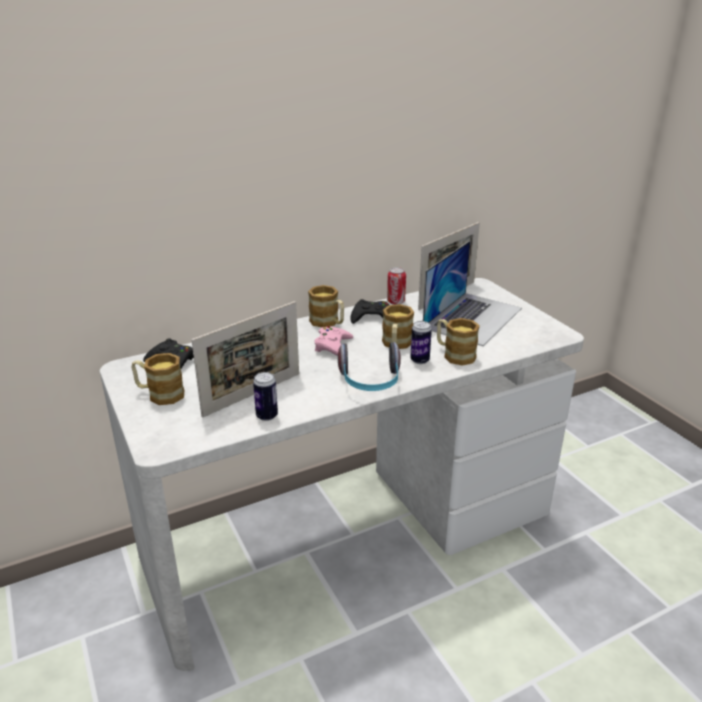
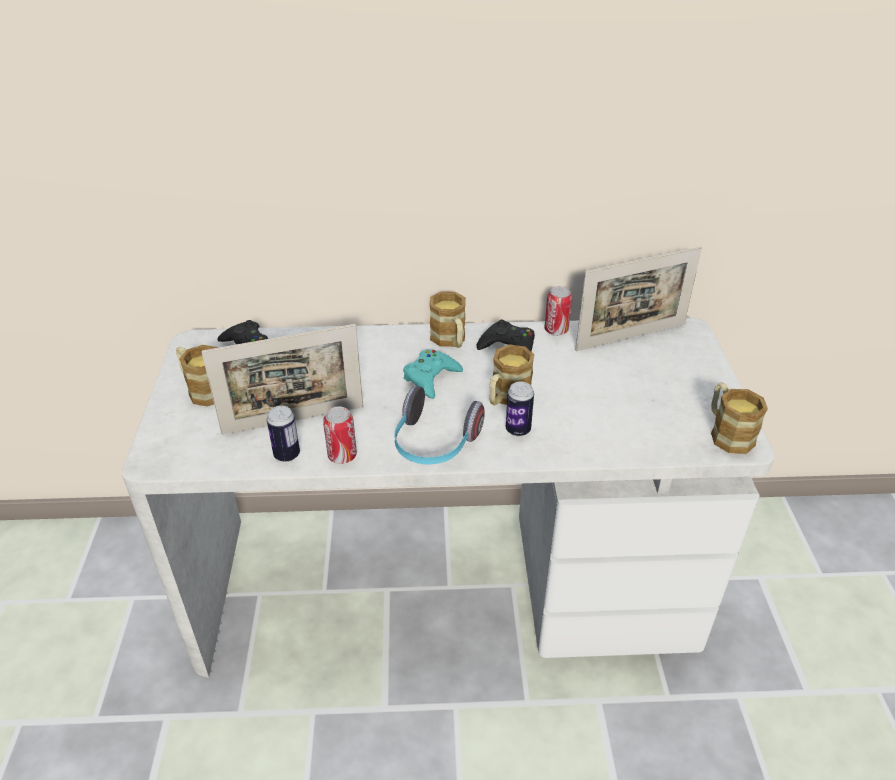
camera: 25 degrees right, 10 degrees up
pink game controller [315,326,353,356] -> turquoise game controller [403,349,463,399]
laptop [423,241,522,346] -> none
mug [437,318,480,366] -> mug moved to [711,382,768,454]
none -> can [323,406,357,464]

